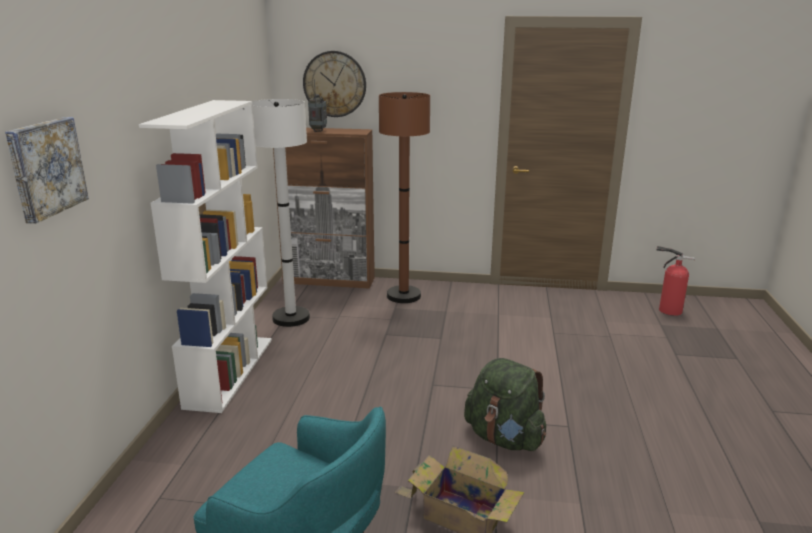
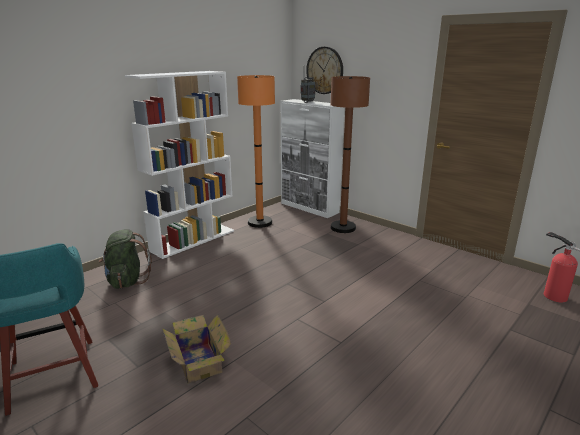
camera: 35 degrees right, 0 degrees up
picture [5,117,89,224] -> none
white floor lamp [252,99,310,327] -> orange floor lamp [237,75,275,228]
brown cabinet [273,128,375,289] -> white cabinet [281,99,344,218]
green backpack [464,358,546,451] -> green backpack moved to [98,229,152,289]

